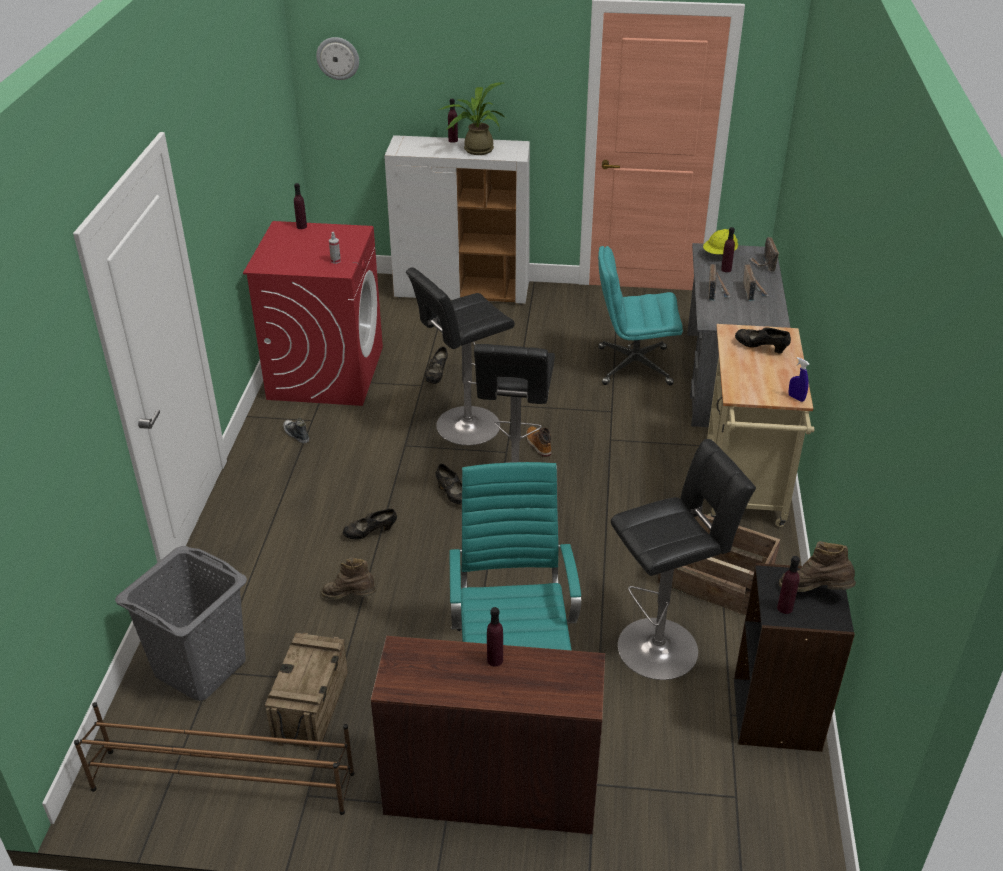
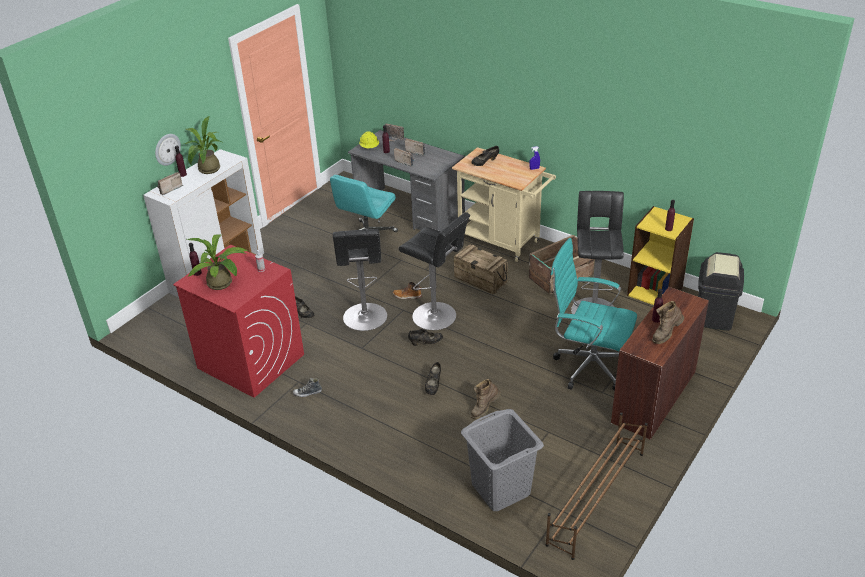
camera: 60 degrees left, 0 degrees up
crate [265,632,348,751] -> crate moved to [454,244,508,294]
wall clock [316,37,359,80] -> wall clock moved to [155,134,181,166]
black bookcase [734,563,855,752] -> yellow bookcase [627,206,694,305]
brown boot [779,541,856,592] -> brown boot moved to [652,301,684,344]
none -> radio [157,172,183,195]
none -> potted plant [187,234,247,290]
none -> black trash can [698,252,744,331]

